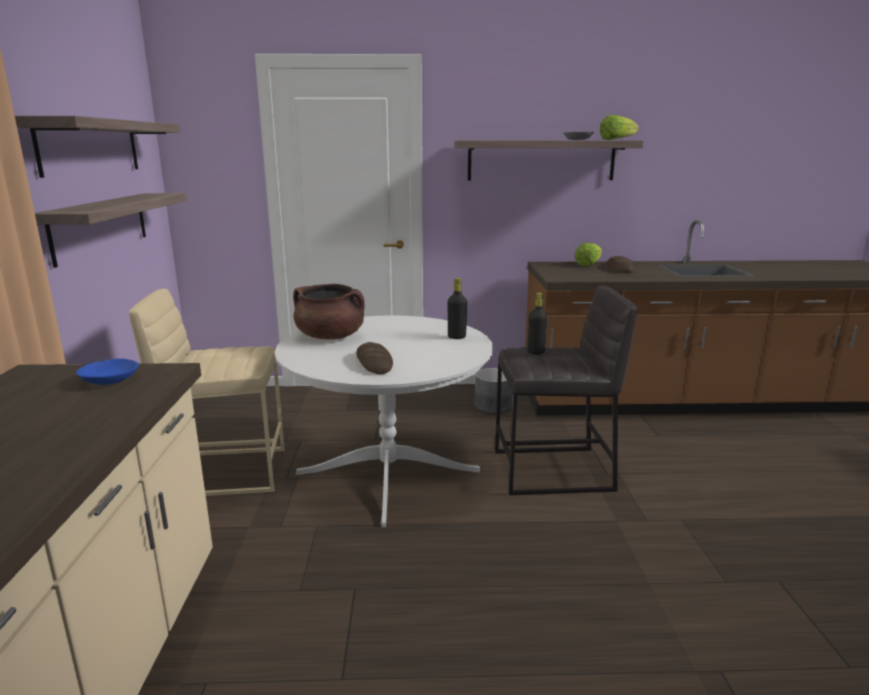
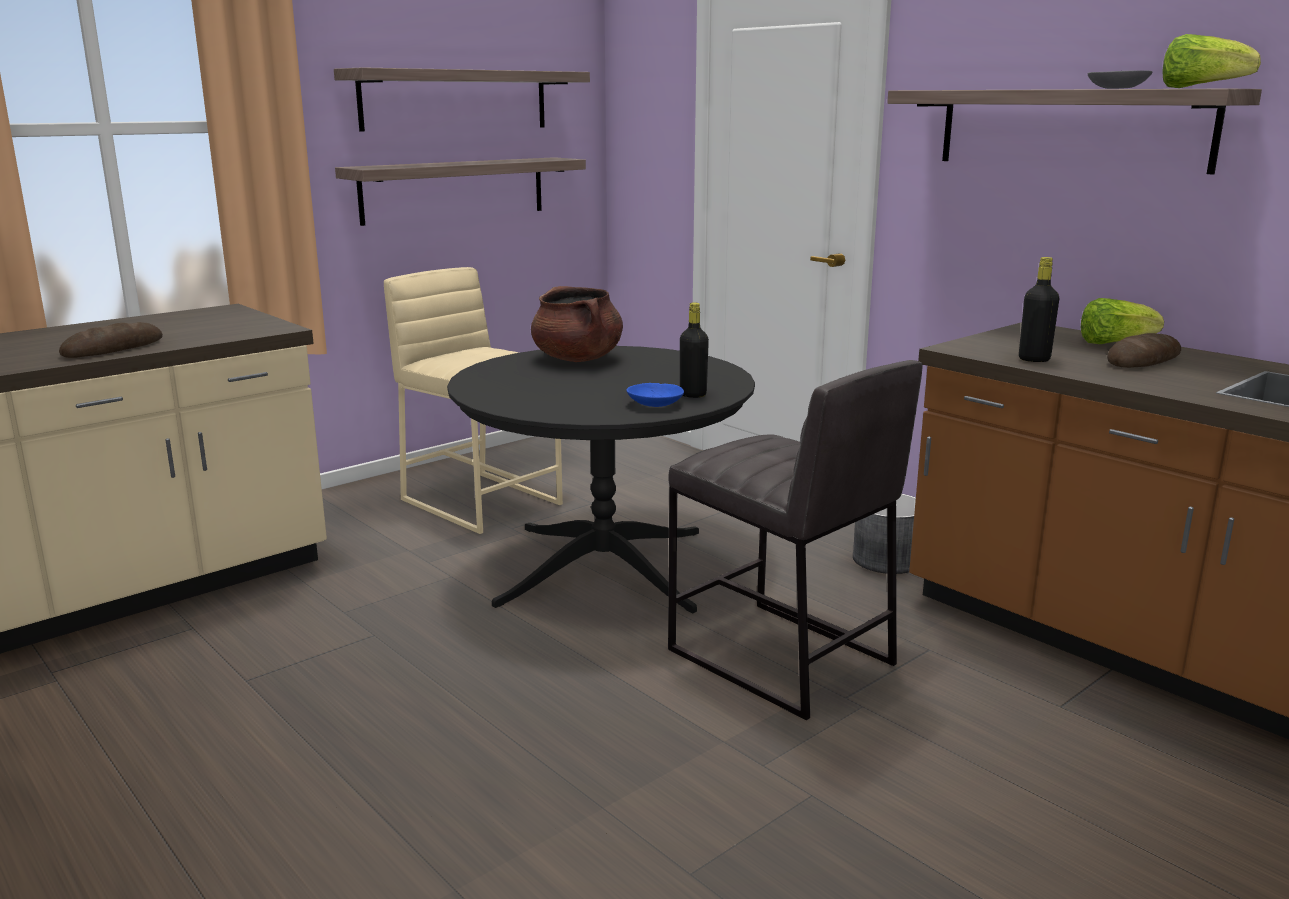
camera: 50 degrees right, 0 degrees up
blue bowl [76,359,139,385] -> blue bowl moved to [626,383,684,407]
white dining table [274,315,493,527] -> black dining table [447,346,755,613]
bread [356,342,393,374] -> bread moved to [59,322,163,358]
black bottle [528,293,548,355] -> black bottle moved to [1019,257,1059,362]

